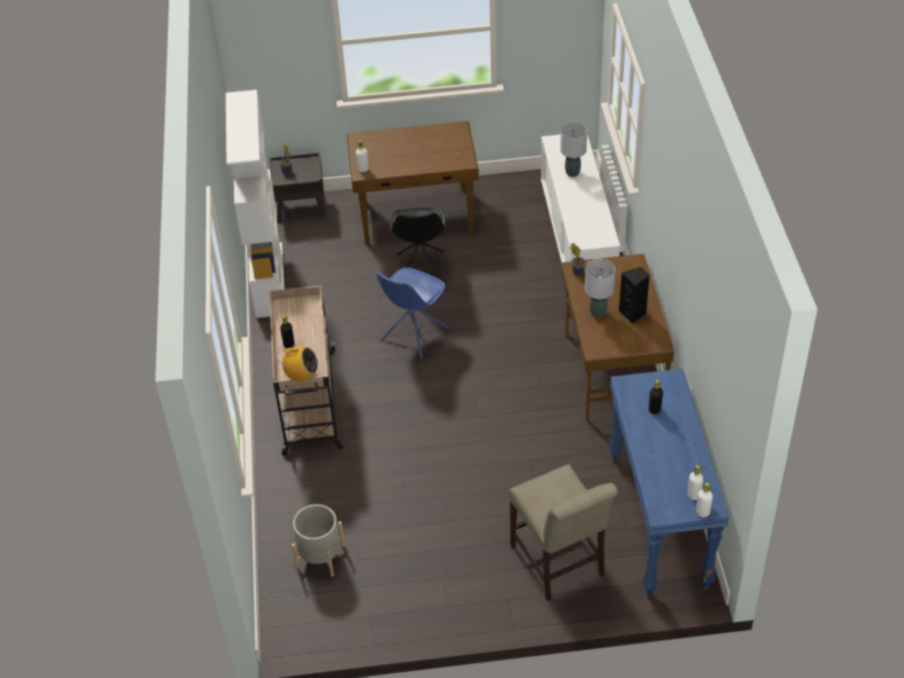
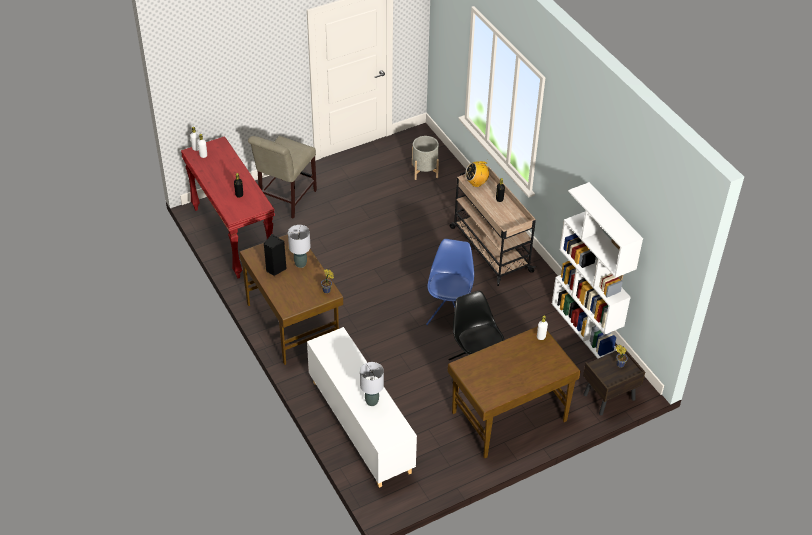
camera: 155 degrees right, 0 degrees up
beige chair [508,464,618,601] -> beige chair turned 105 degrees counterclockwise [248,136,317,219]
blue console table [609,369,729,596] -> red console table [181,136,275,279]

